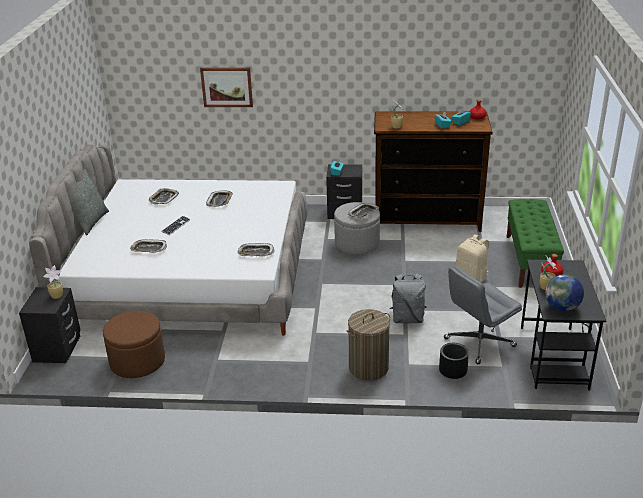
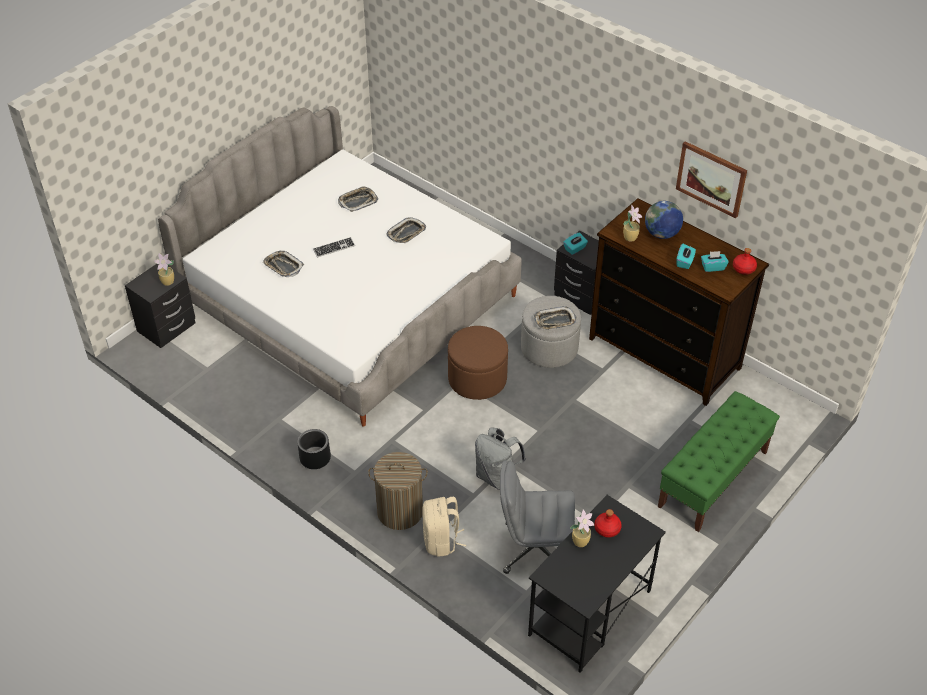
camera: 35 degrees right, 15 degrees up
grey pillow [70,169,109,235] -> none
brown ottoman [103,311,165,378] -> brown ottoman moved to [448,326,508,400]
picture [200,67,253,107] -> picture moved to [676,141,747,218]
tray [237,243,274,256] -> none
black planter [439,343,469,379] -> black planter moved to [297,429,331,469]
beige backpack [456,234,489,282] -> beige backpack moved to [422,497,466,557]
globe [545,274,584,312] -> globe moved to [645,201,683,239]

